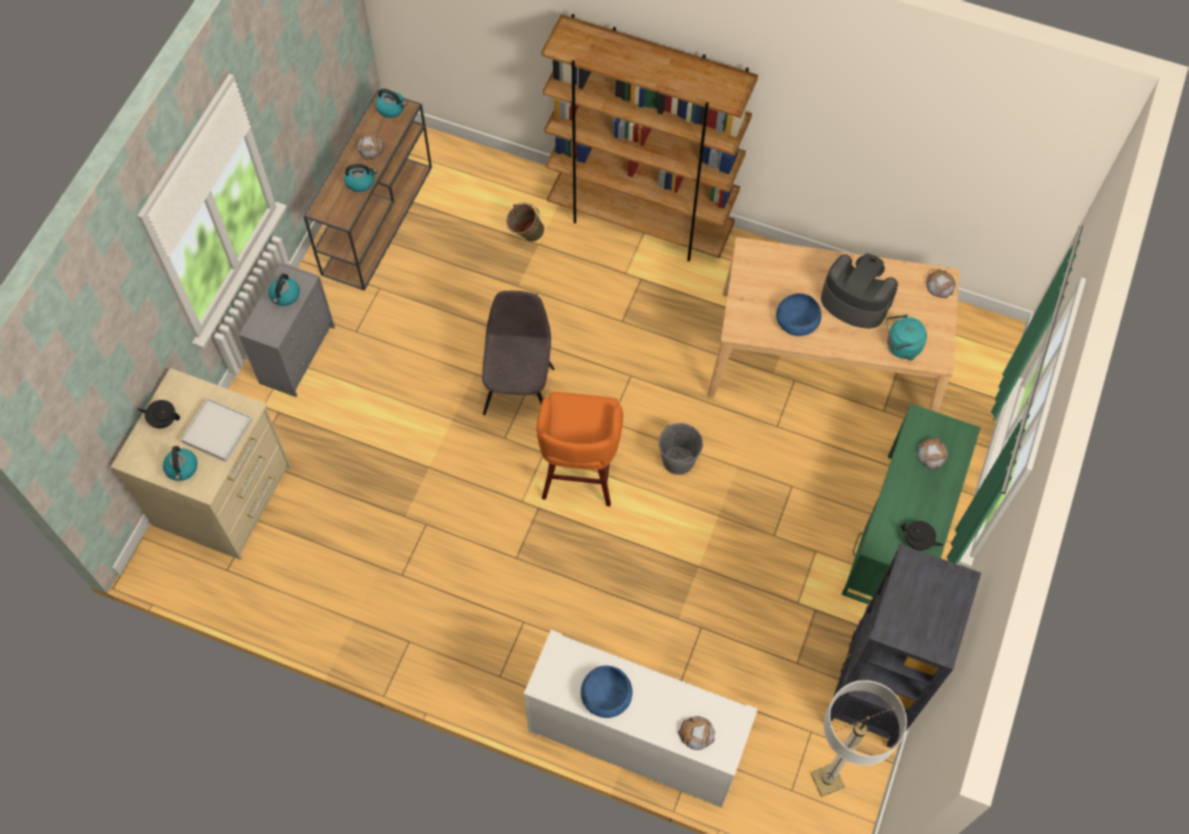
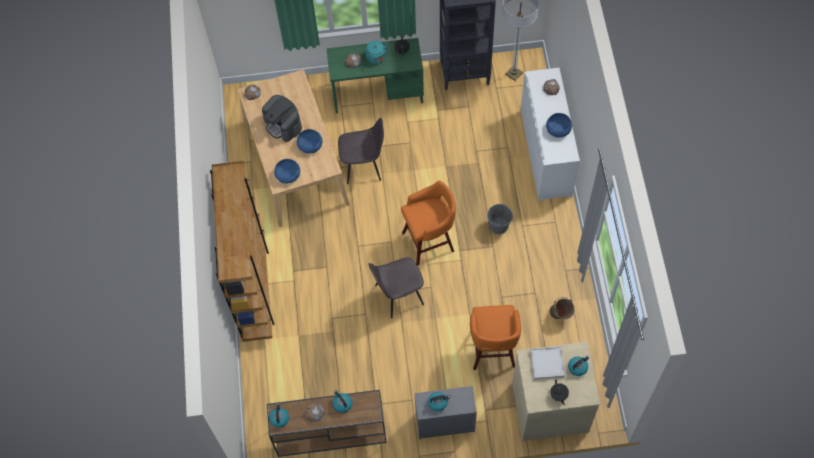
camera: 115 degrees left, 0 degrees up
green bucket [506,202,544,242] -> green bucket moved to [550,297,575,319]
grey bucket [659,423,703,475] -> grey bucket moved to [487,204,513,234]
coffee machine [821,253,898,329] -> coffee machine turned 45 degrees counterclockwise [262,95,302,142]
turquoise kettle [886,315,927,360] -> turquoise kettle moved to [365,41,389,64]
none -> blue bowl [274,159,300,183]
none -> grey chair [338,117,384,184]
none -> orange stool [470,305,521,370]

